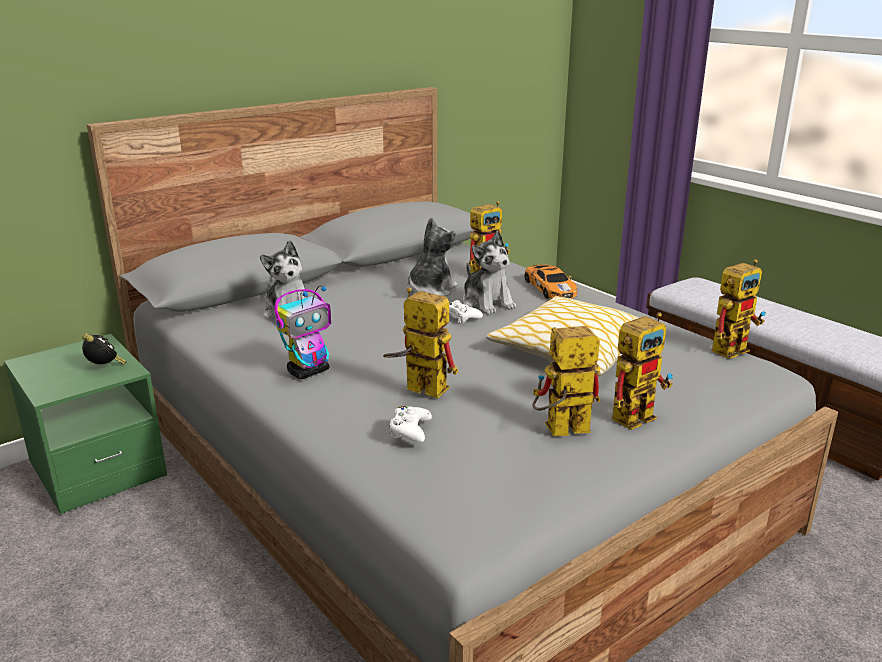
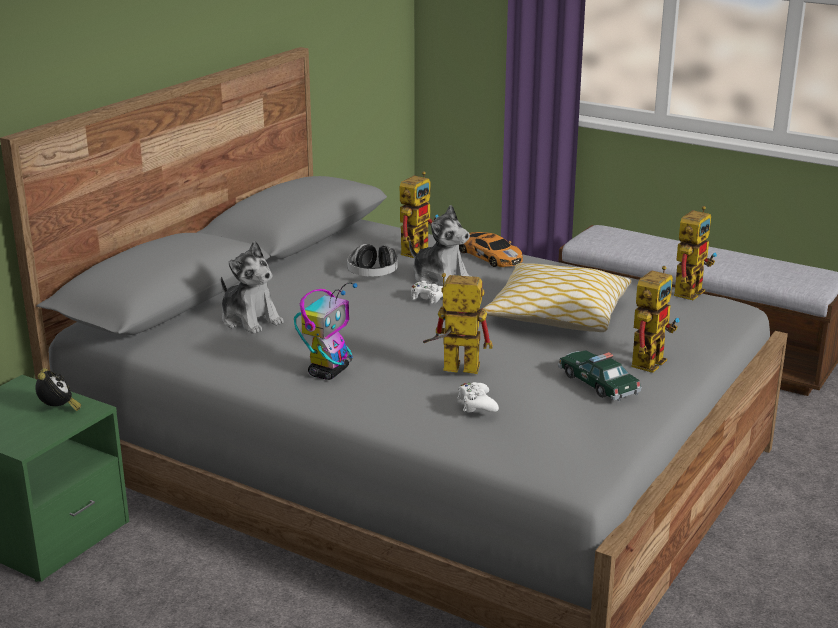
camera: 20 degrees left, 0 degrees up
alarm clock [82,333,127,365] -> alarm clock turned 45 degrees clockwise [35,368,81,411]
plush toy [407,217,458,296] -> headphones [347,244,398,276]
toy robot [532,326,600,436] -> toy car [558,350,642,401]

